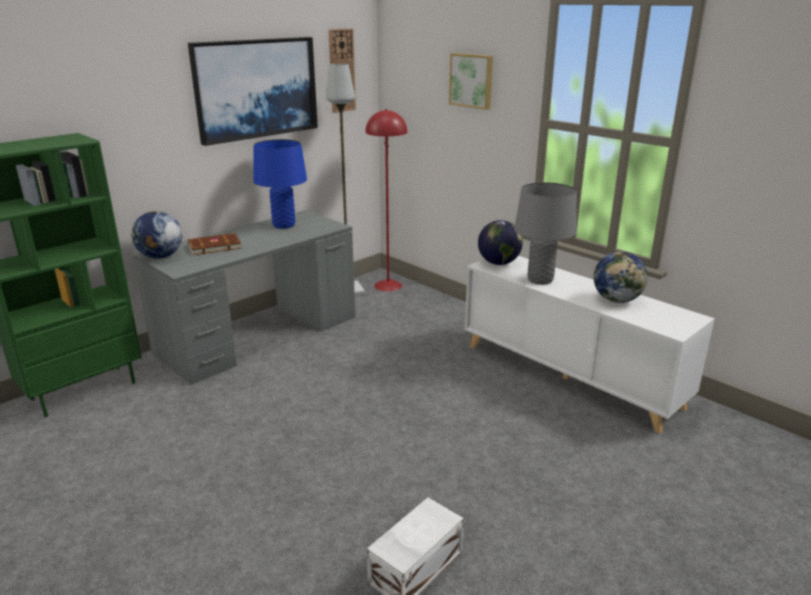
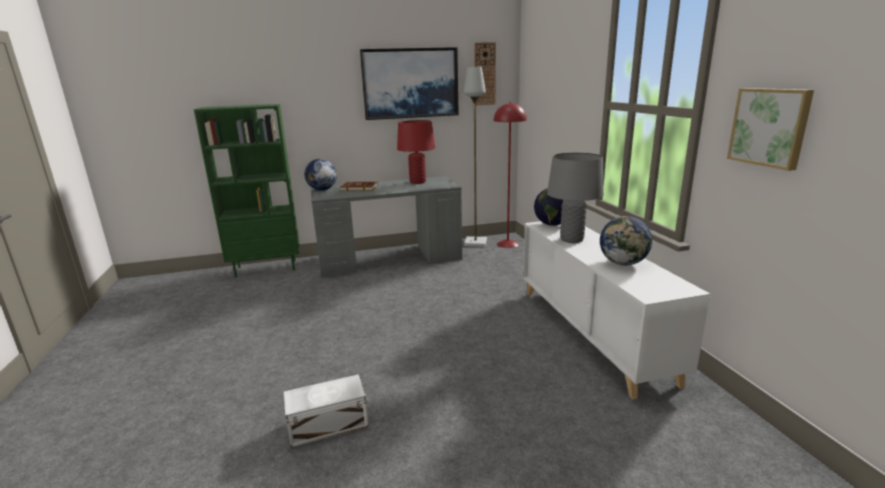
camera: 30 degrees right, 5 degrees down
blue table lamp [253,139,307,229] -> red table lamp [397,120,435,184]
picture [449,53,493,110] -> picture moved to [727,88,814,171]

